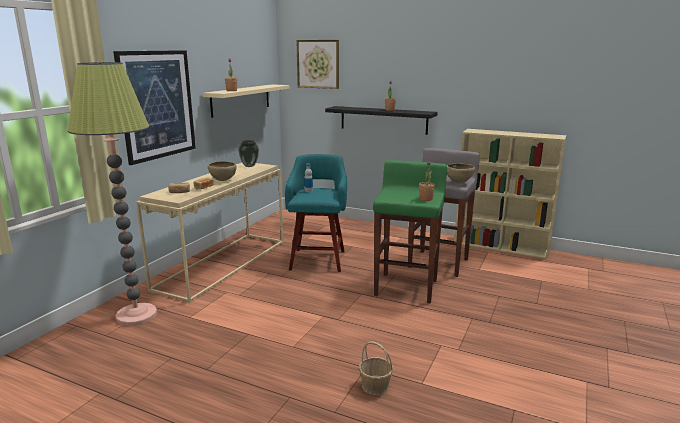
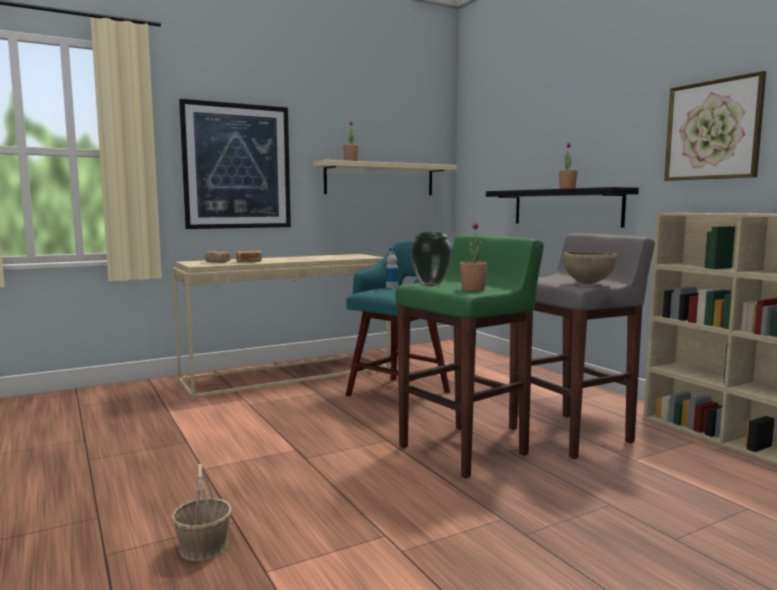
camera: 35 degrees right, 10 degrees down
floor lamp [68,61,157,326] -> none
brown bowl [208,161,236,181] -> none
vase [238,140,259,167] -> vase moved to [410,232,452,286]
picture [296,40,339,89] -> picture moved to [664,71,766,181]

